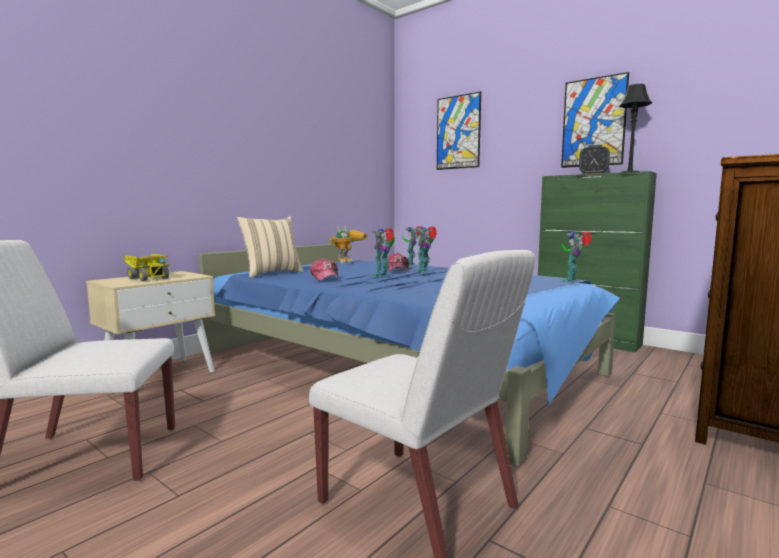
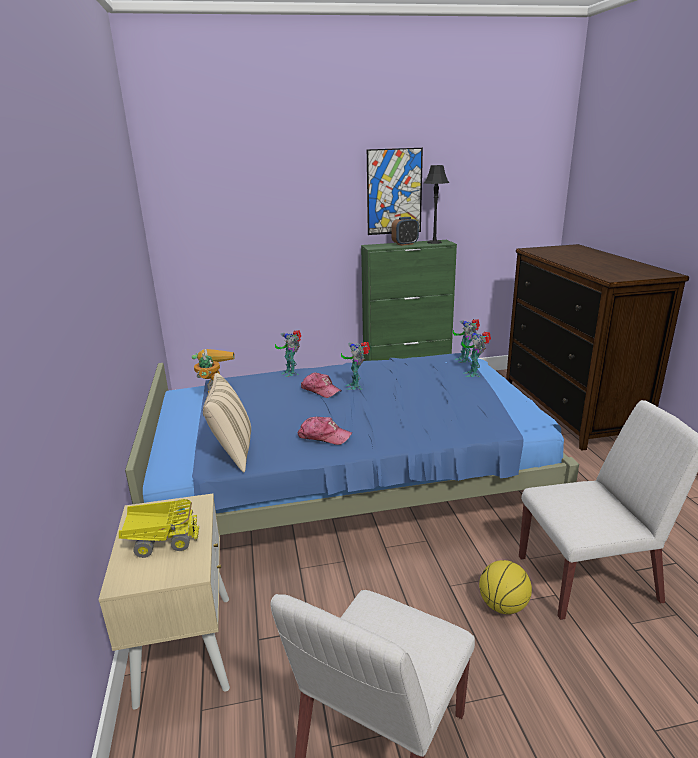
camera: 50 degrees left, 15 degrees up
toy robot [372,228,395,277] -> toy robot moved to [462,331,491,377]
picture [437,91,481,170] -> none
none -> basketball [479,560,532,614]

